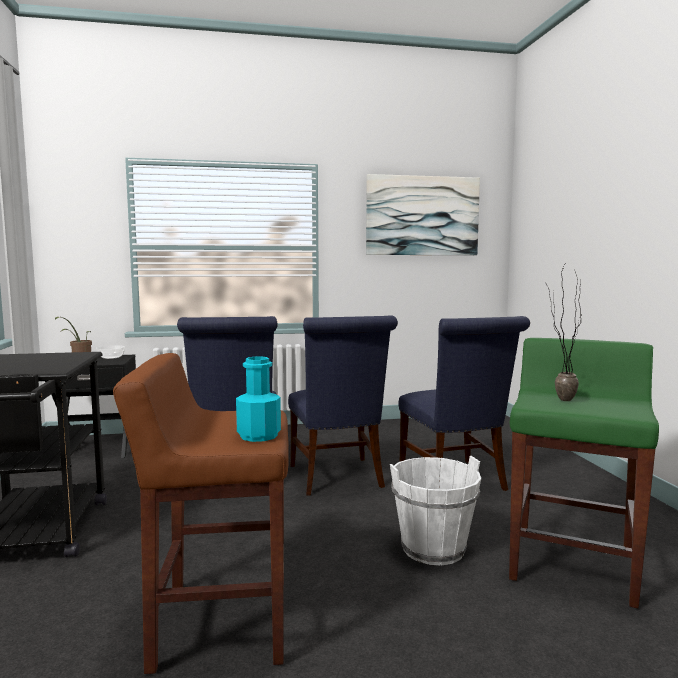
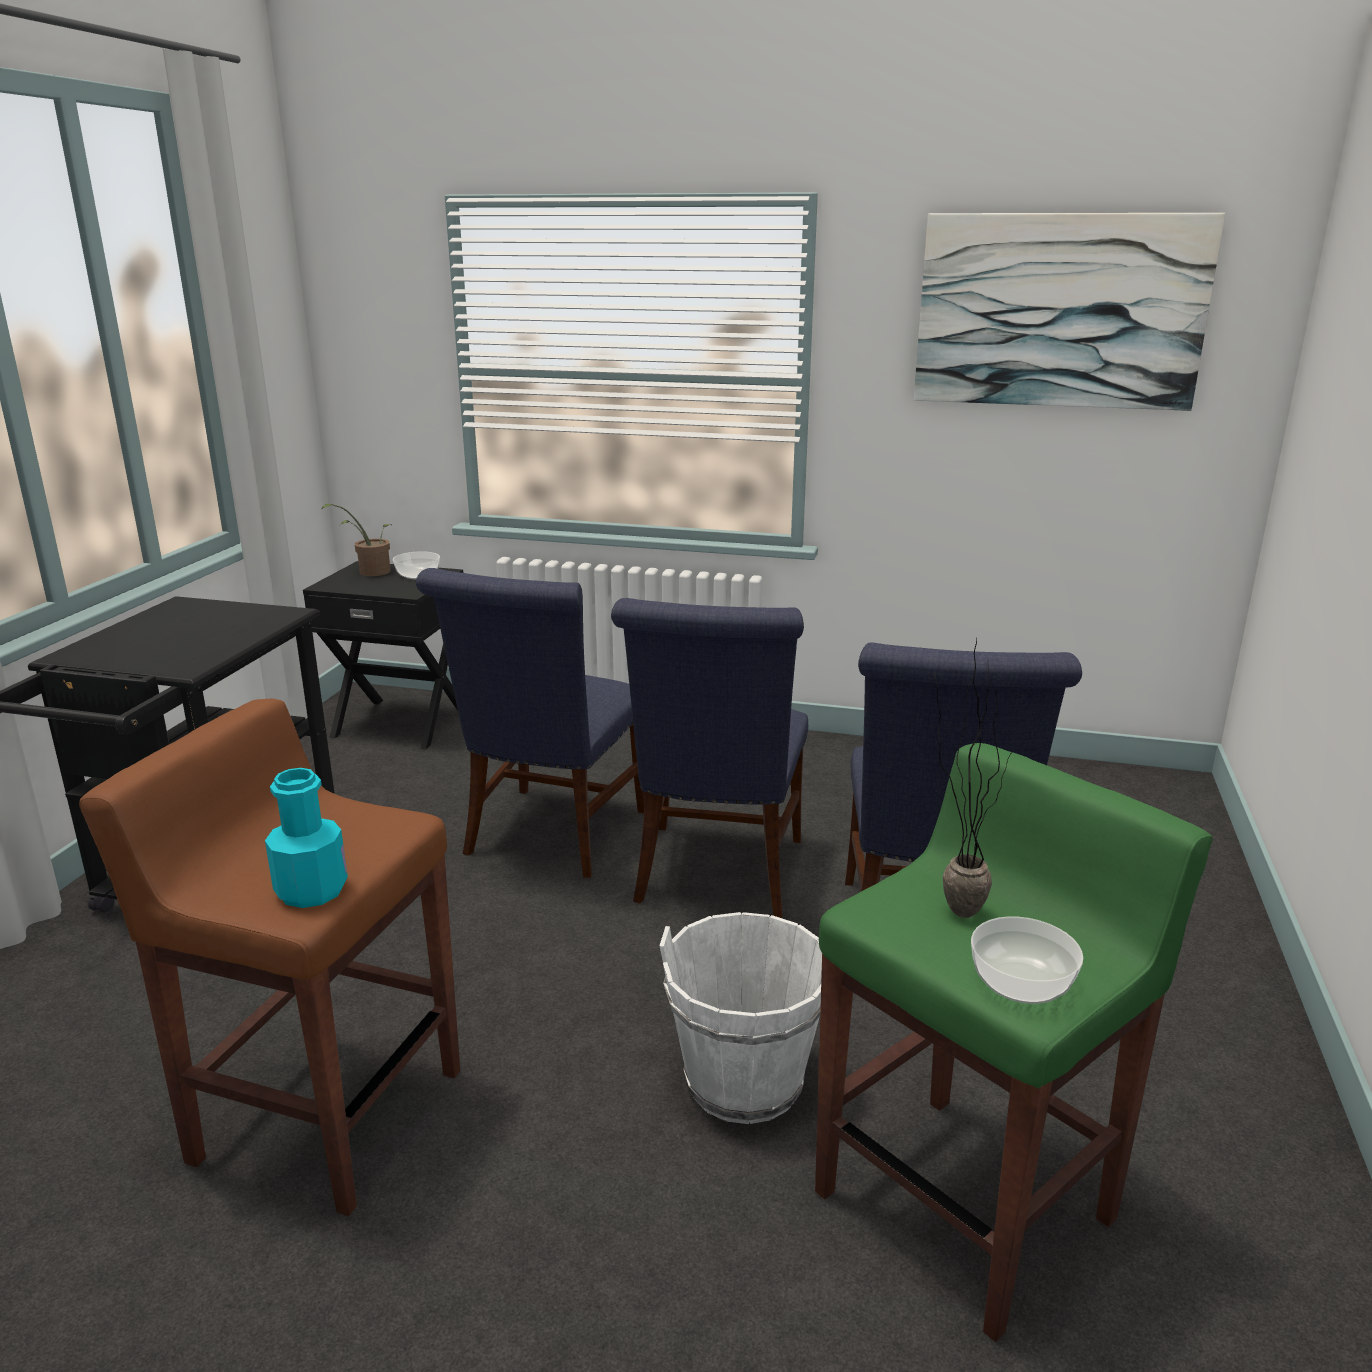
camera: 25 degrees right, 15 degrees up
none -> bowl [971,916,1083,1004]

